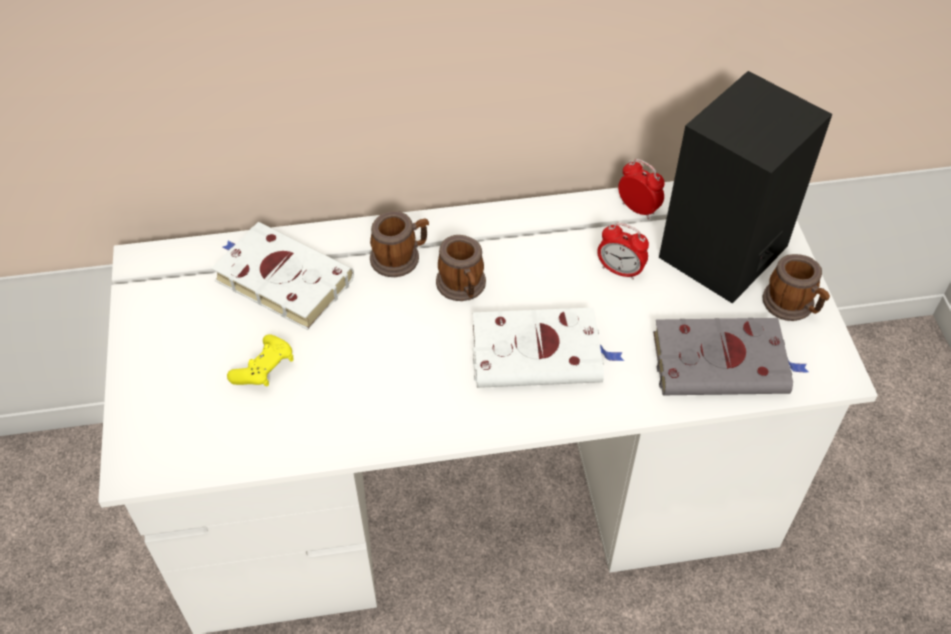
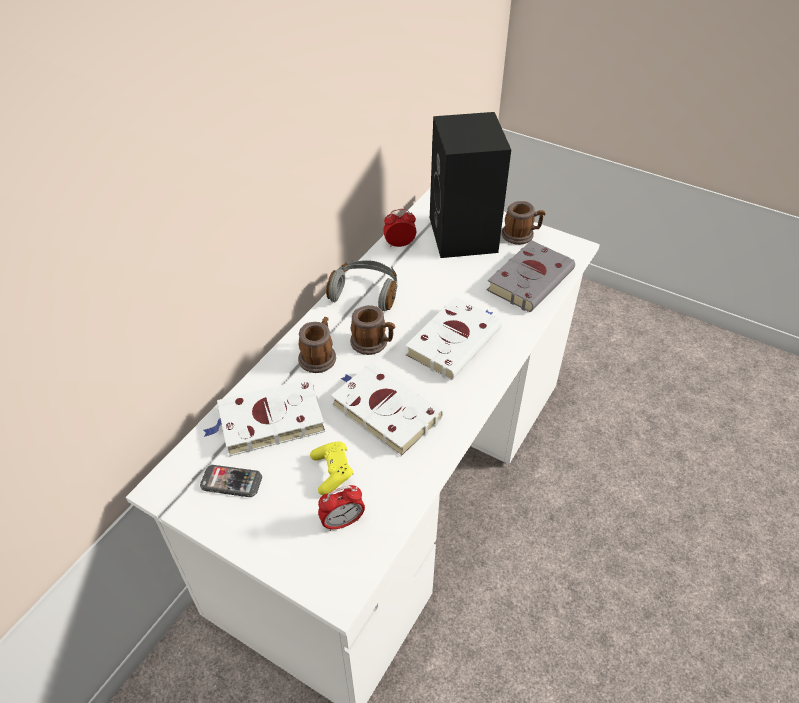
camera: 50 degrees left, 5 degrees down
alarm clock [597,223,649,280] -> alarm clock moved to [318,485,365,531]
none -> phone [200,465,262,497]
none -> grey headphones [326,260,397,311]
none -> white book [331,363,443,457]

